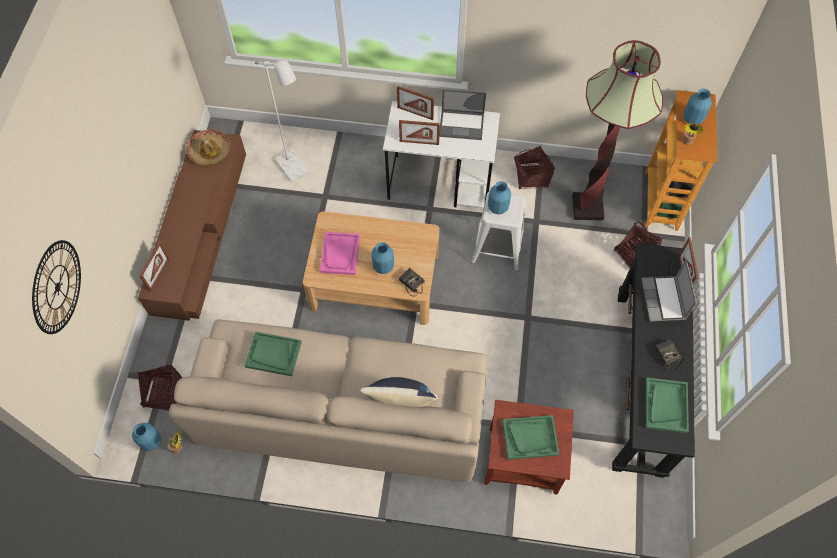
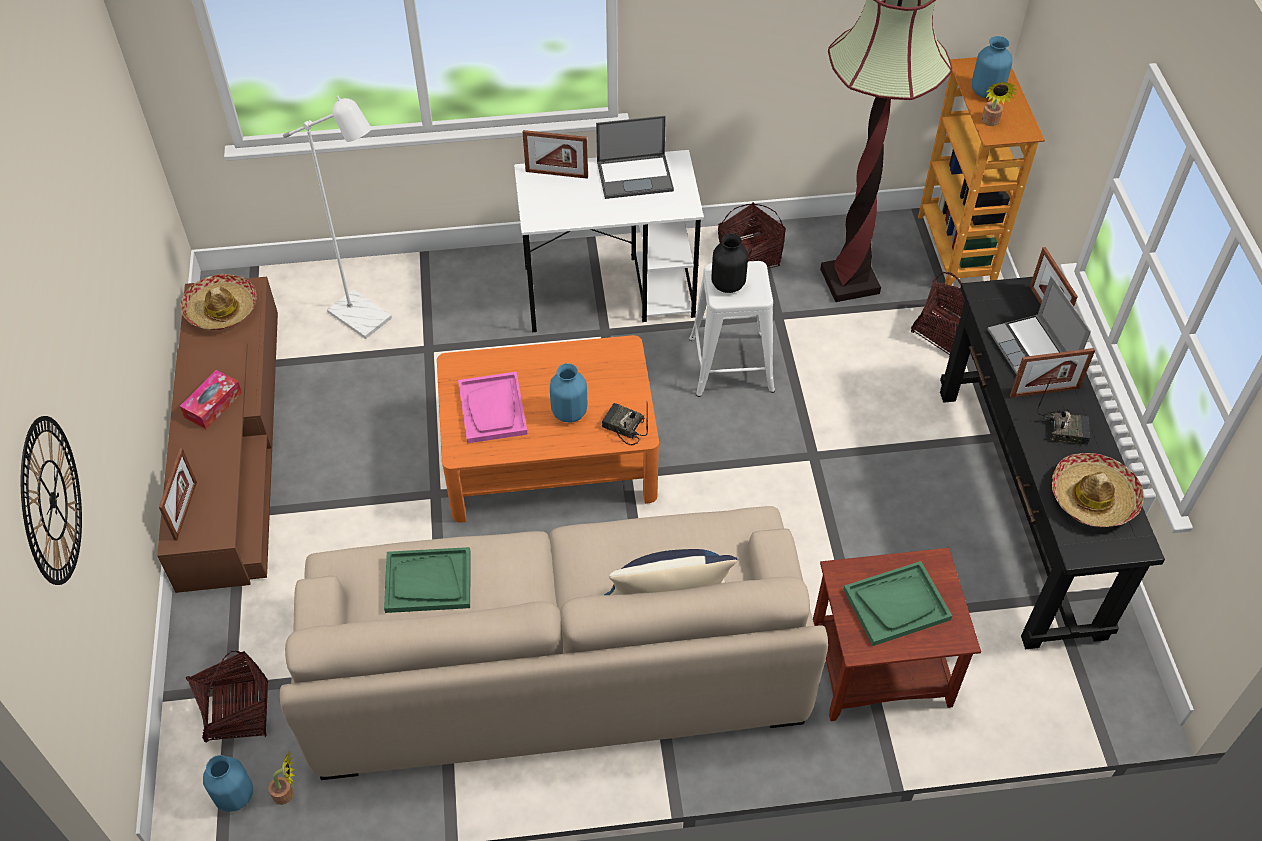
camera: 15 degrees left, 10 degrees down
beige coffee table [303,211,440,325] -> orange coffee table [437,335,659,523]
picture frame [399,120,440,145] -> picture frame moved to [1010,348,1095,398]
blue vase [488,181,511,214] -> black vase [712,233,748,293]
green tray [645,378,689,433] -> hat [1052,453,1144,527]
radio [655,340,683,372] -> radio turned 135 degrees clockwise [1037,379,1090,445]
none -> tissue box [180,370,242,429]

